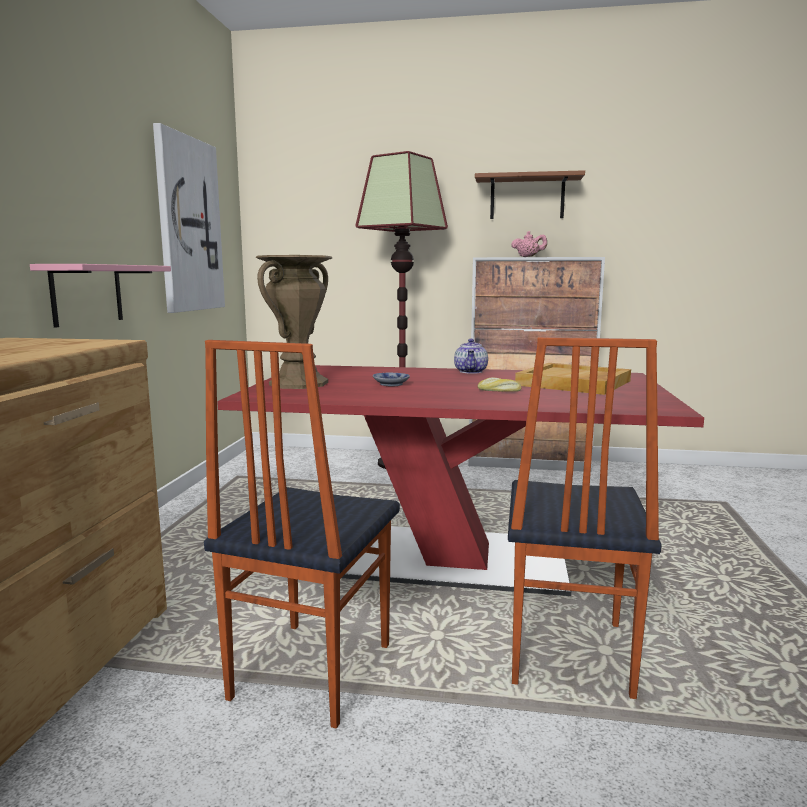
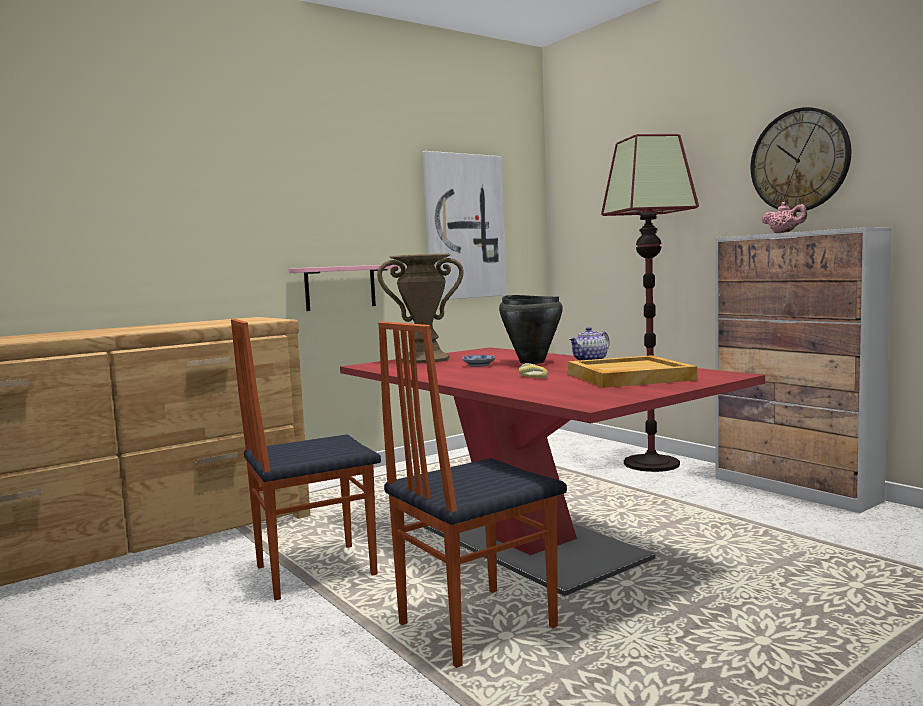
camera: 45 degrees right, 5 degrees down
brown shelf [475,170,585,219] -> wall clock [751,107,851,212]
none -> black cooking pot [499,295,563,364]

